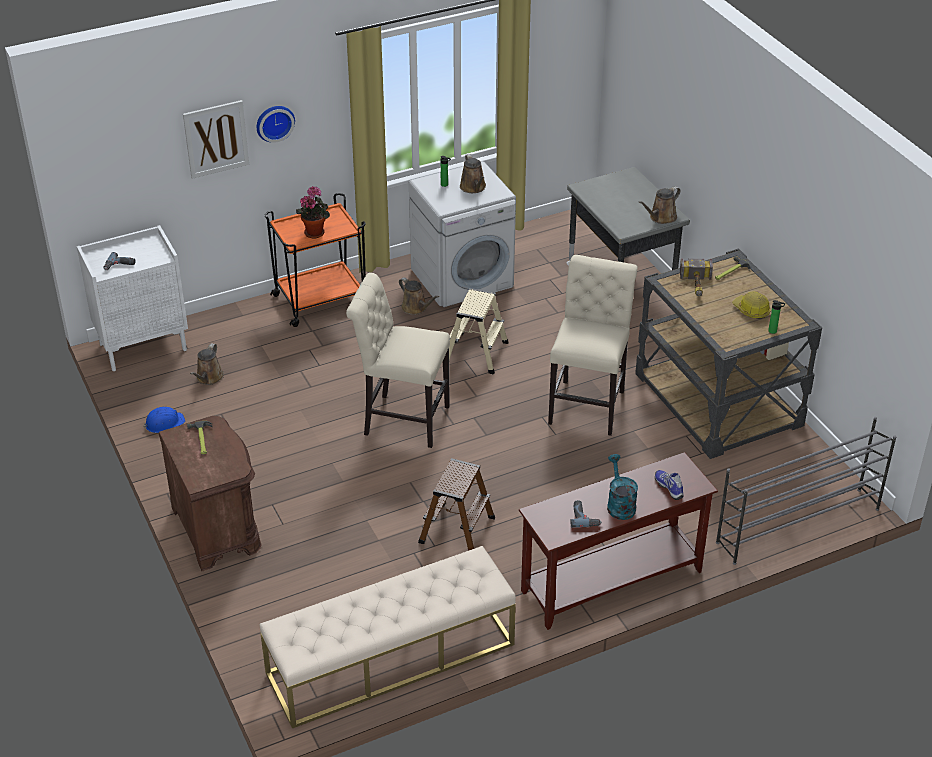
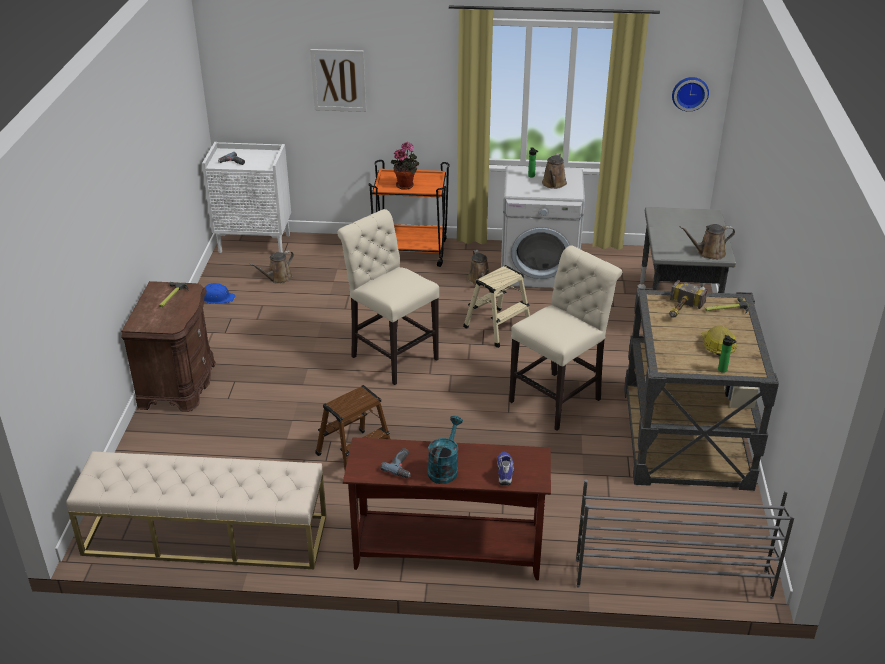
camera: 30 degrees right, 5 degrees down
wall clock [257,106,295,143] -> wall clock moved to [672,77,709,112]

